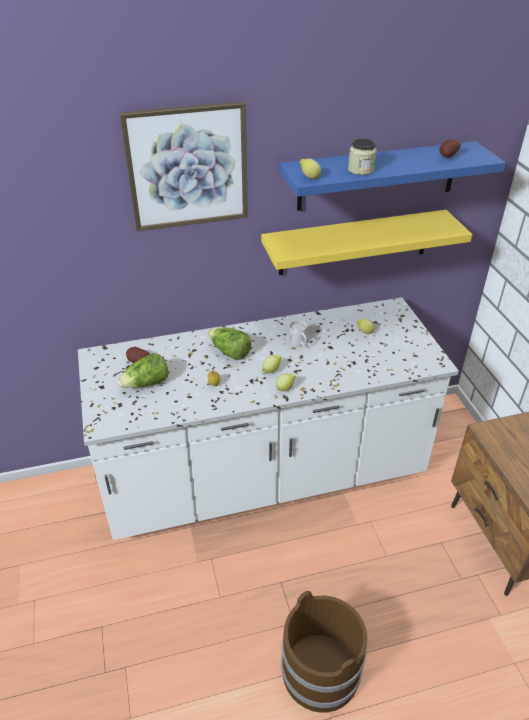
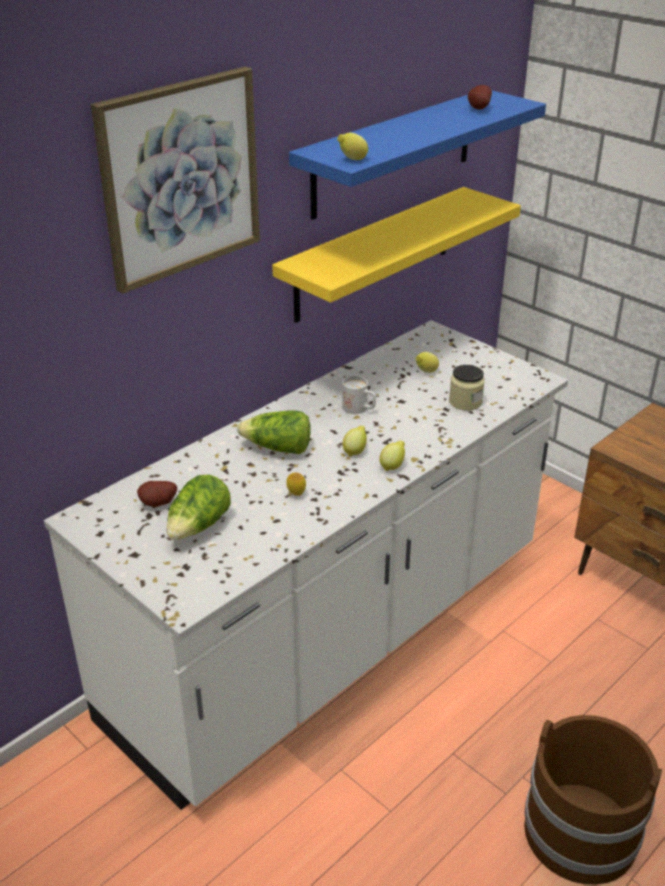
camera: 30 degrees left, 5 degrees down
jar [348,138,377,175] -> jar moved to [449,365,485,410]

